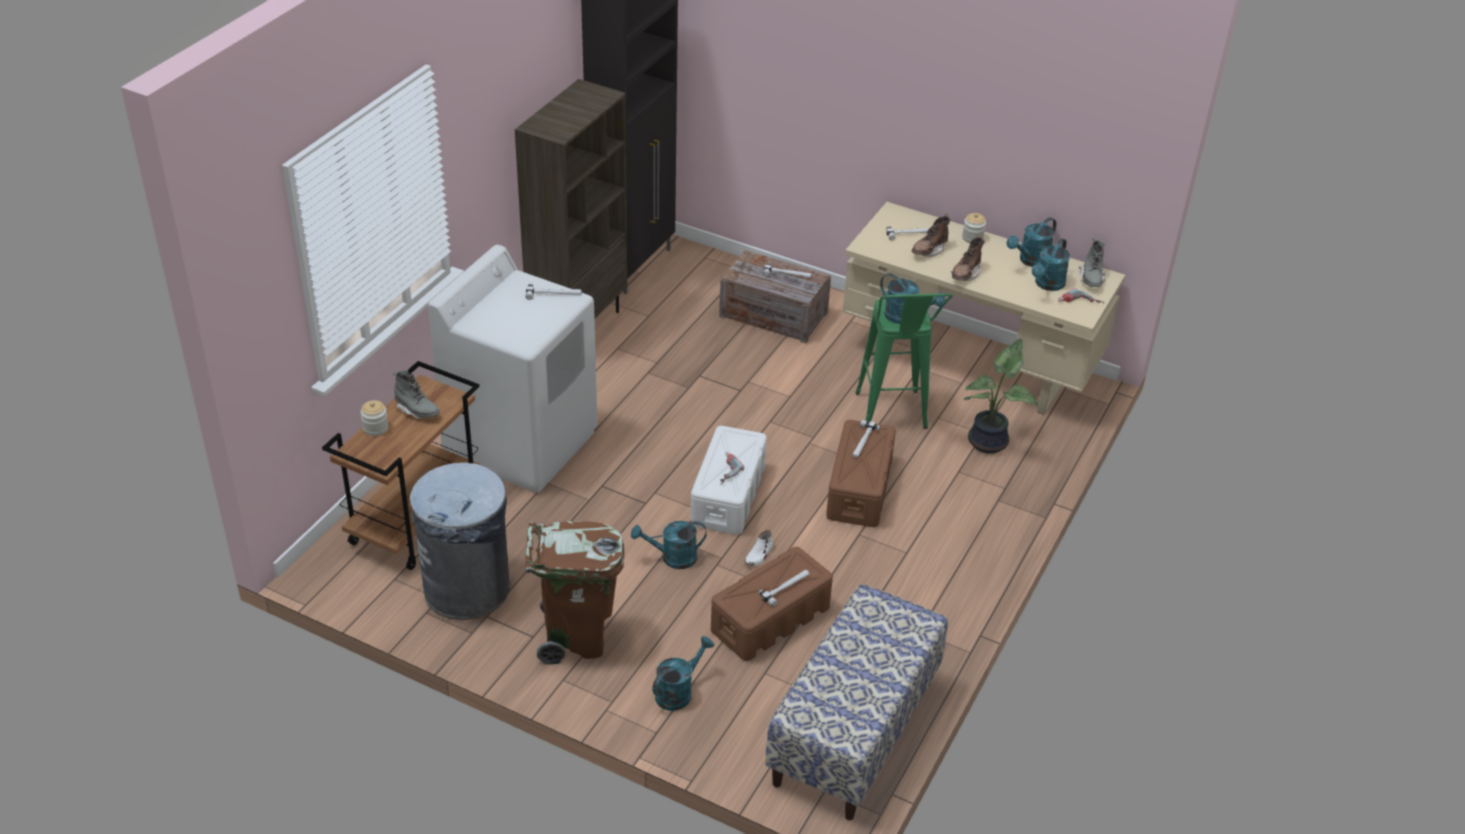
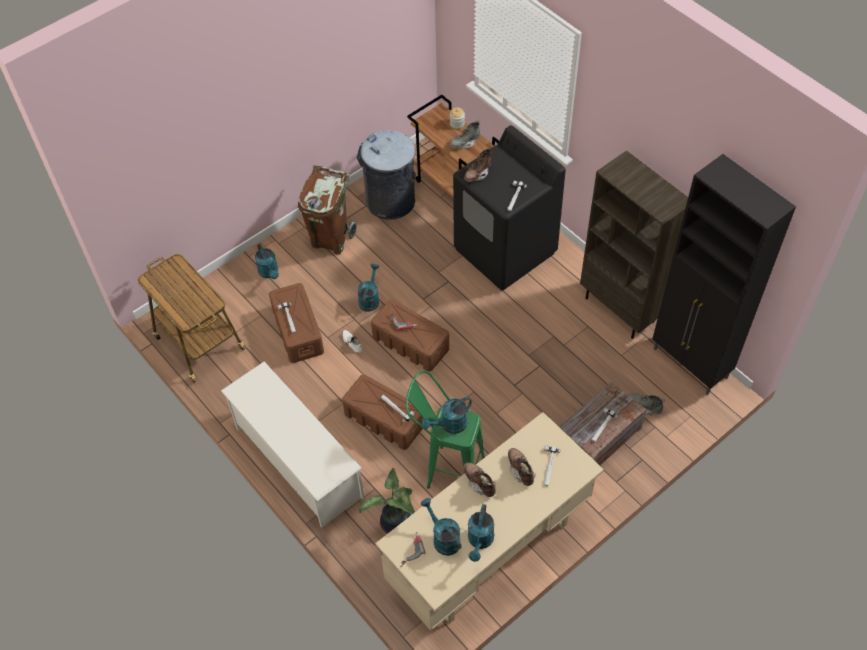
camera: 115 degrees right, 15 degrees up
white washing machine [428,245,597,493] -> black washing machine [453,126,566,291]
white storage box [690,426,767,535] -> brown storage box [371,299,449,372]
bench [765,584,948,820] -> cart [138,254,247,383]
jar [962,213,986,243] -> none
turquoise watering can [1007,217,1056,267] -> turquoise watering can turned 150 degrees counterclockwise [468,504,494,562]
grey boot [1079,238,1106,287] -> grey boot moved to [628,393,665,416]
none -> white shoe rack [221,362,364,527]
none -> brown boot [464,147,491,182]

